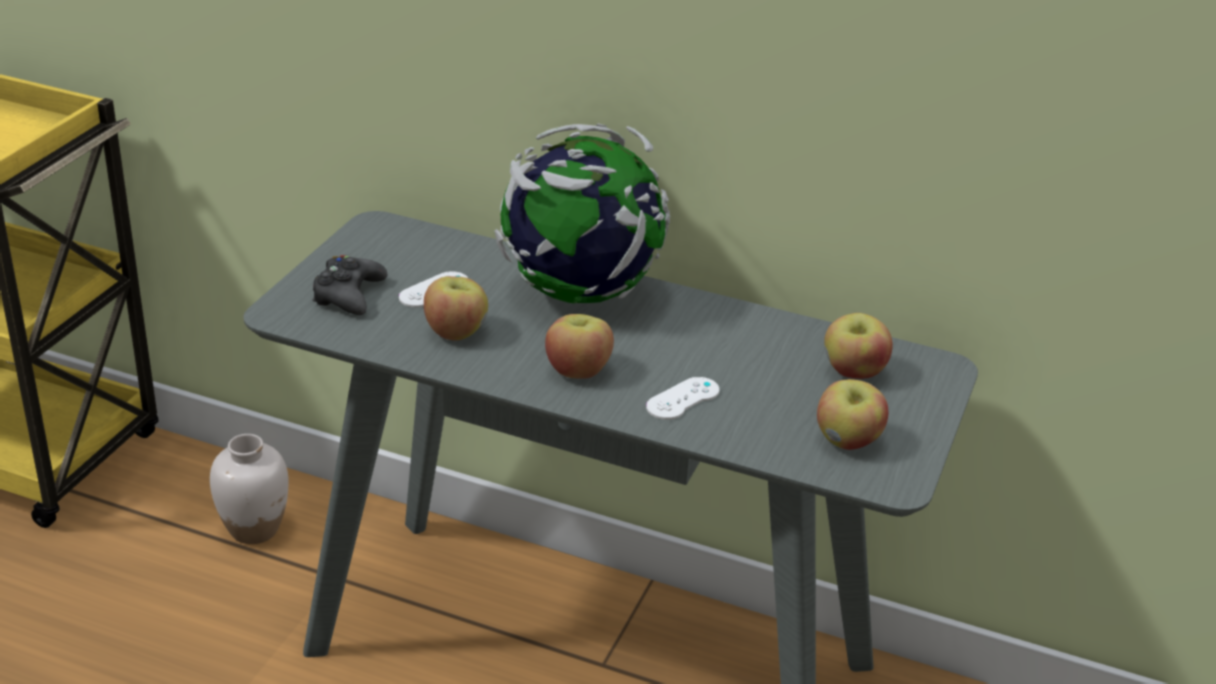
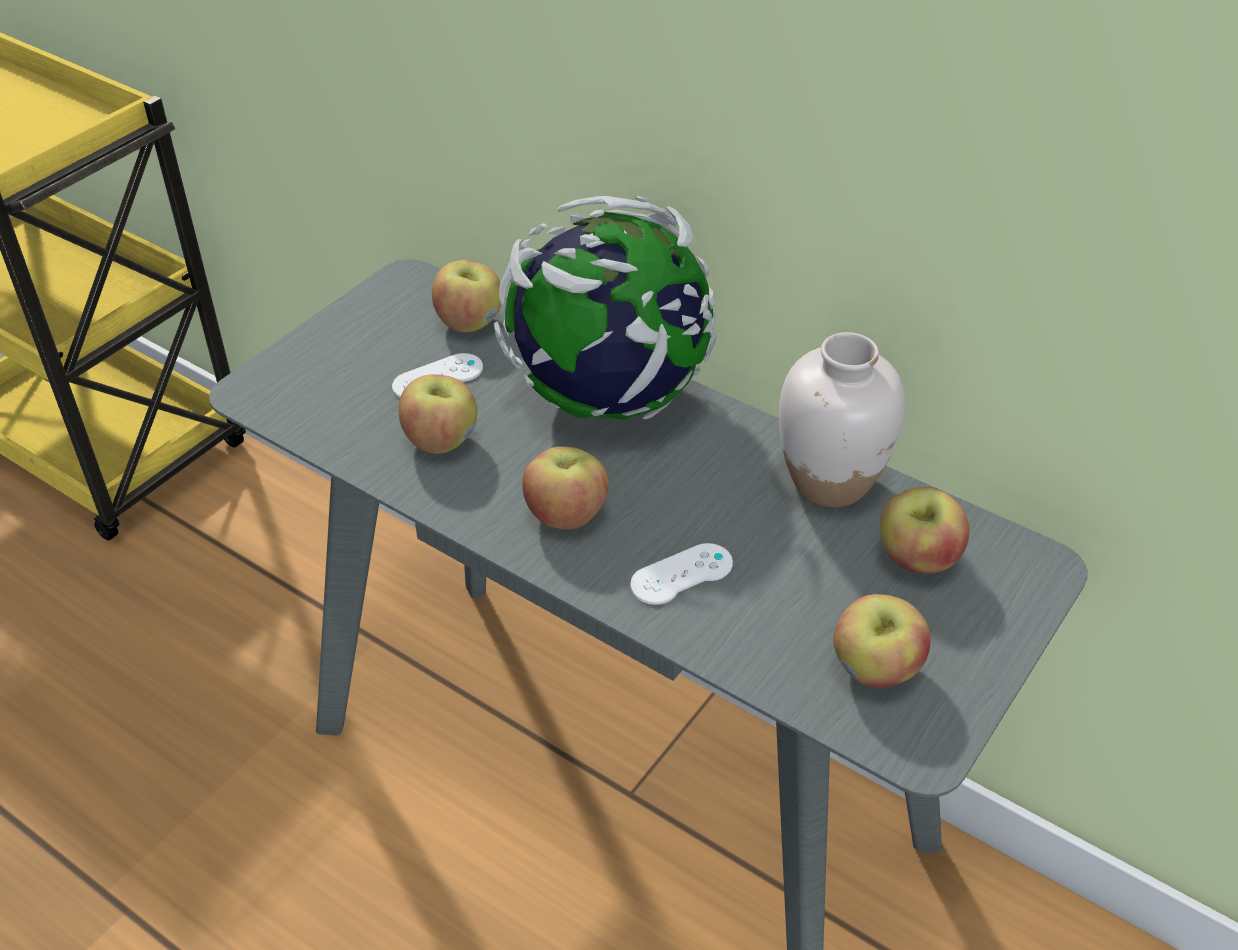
camera: 15 degrees right, 10 degrees up
white vase [210,434,289,544] -> white vase moved to [779,332,905,507]
black game controller [312,255,388,315] -> none
none -> apple [432,260,501,333]

